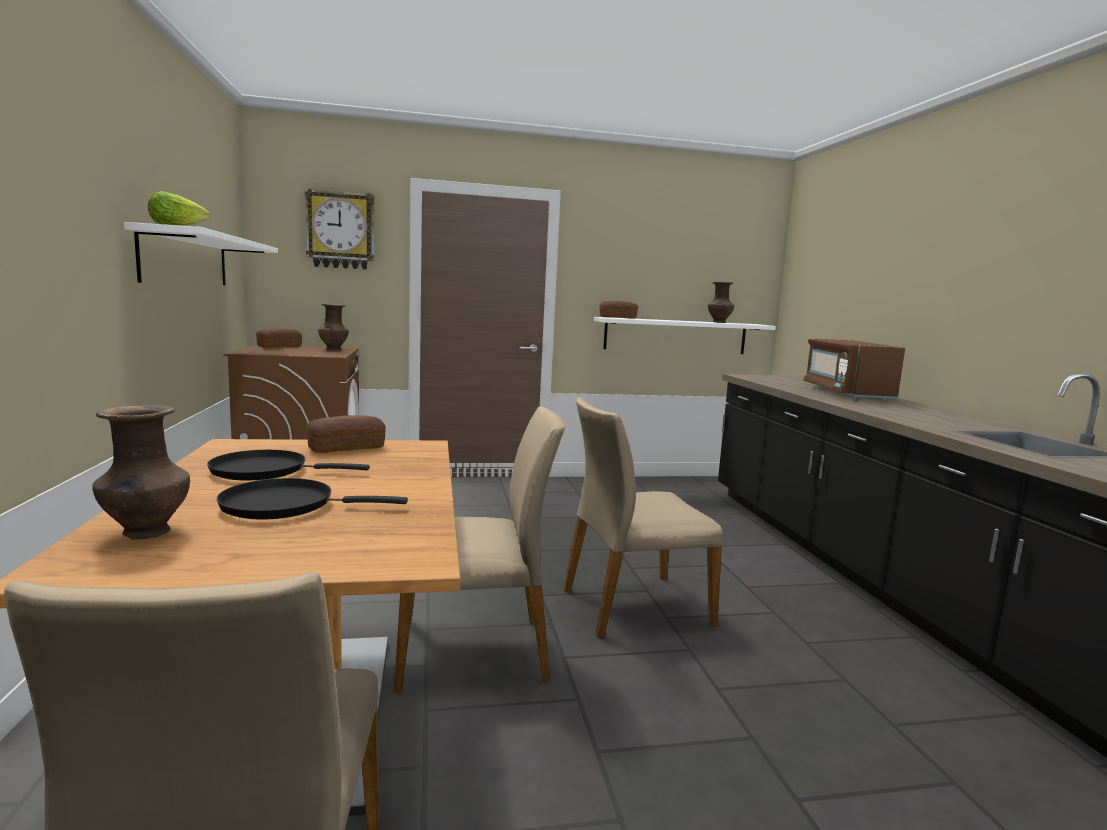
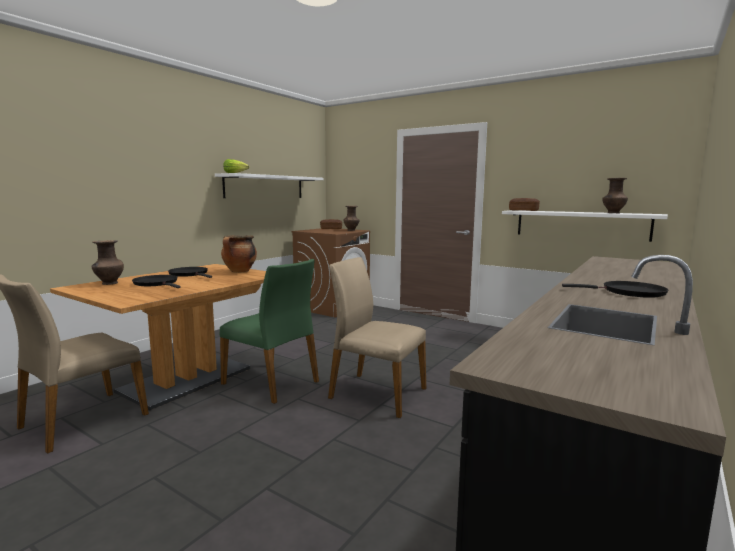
camera: 45 degrees right, 0 degrees up
wall clock [305,189,374,270] -> none
bread [306,415,386,453] -> cooking pot [221,235,257,273]
beige chair [394,407,565,692] -> green chair [220,259,319,404]
brown microwave [803,339,905,401] -> none
none -> black frying pan [562,281,668,298]

